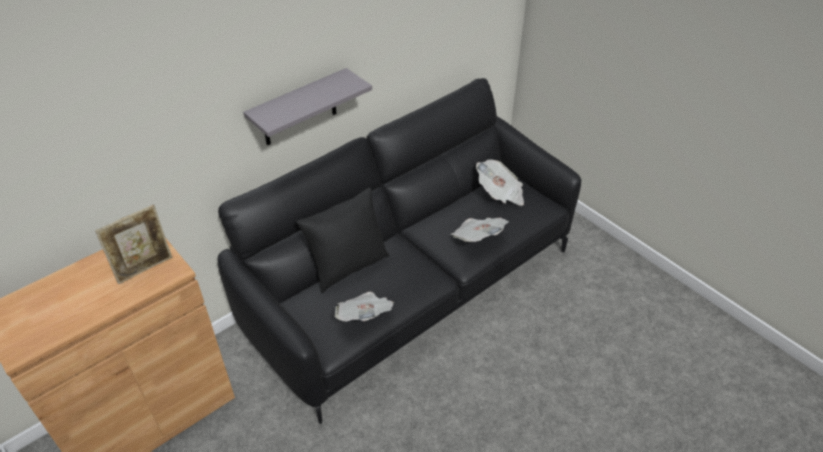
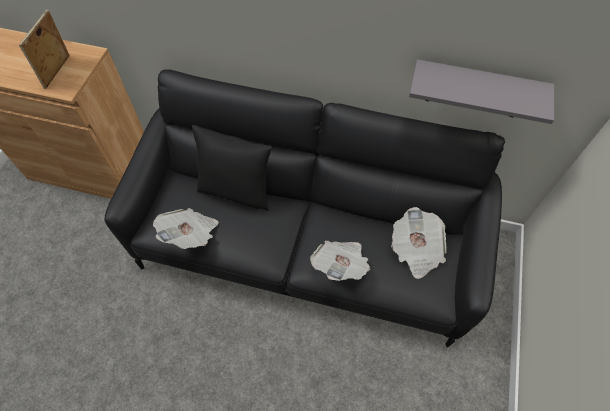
camera: 55 degrees right, 15 degrees up
picture frame [95,205,172,284] -> picture frame turned 90 degrees clockwise [19,10,70,89]
grey shelf [243,68,372,145] -> grey shelf moved to [409,59,554,124]

